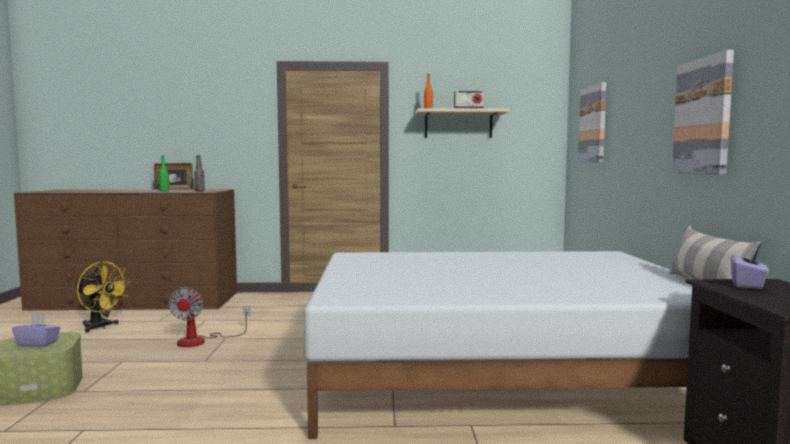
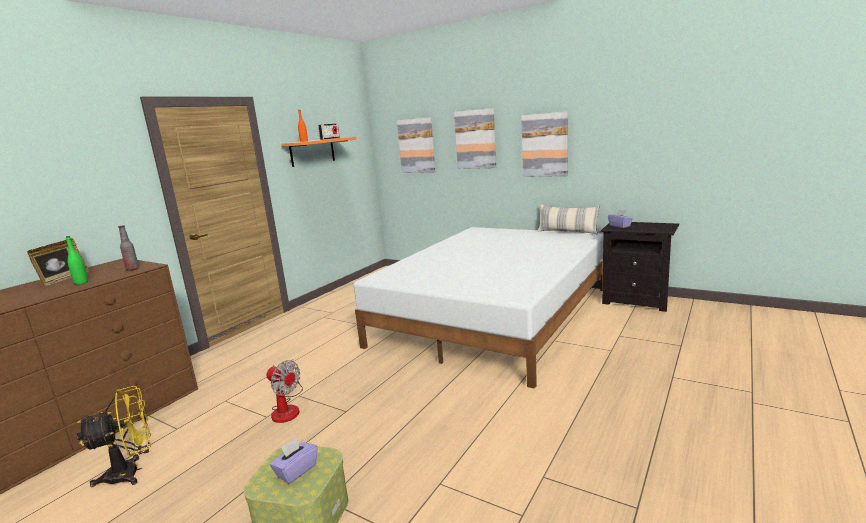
camera: 55 degrees left, 10 degrees up
beige shelf [415,108,509,138] -> orange shelf [282,137,357,167]
none -> picture [454,108,496,169]

